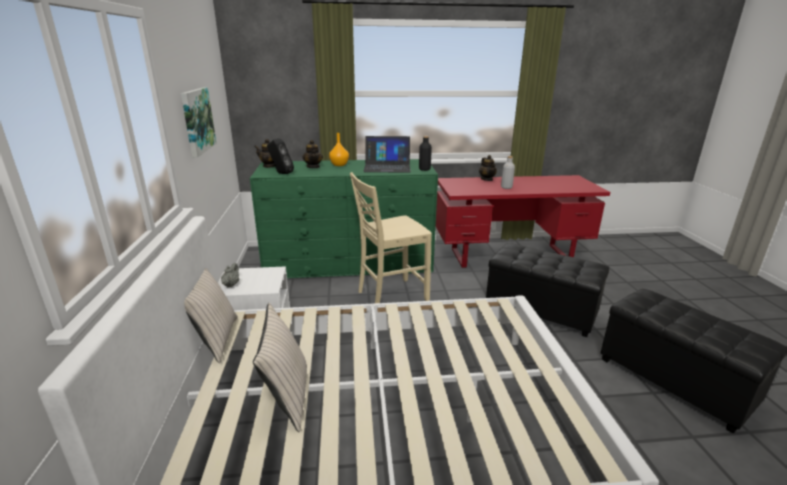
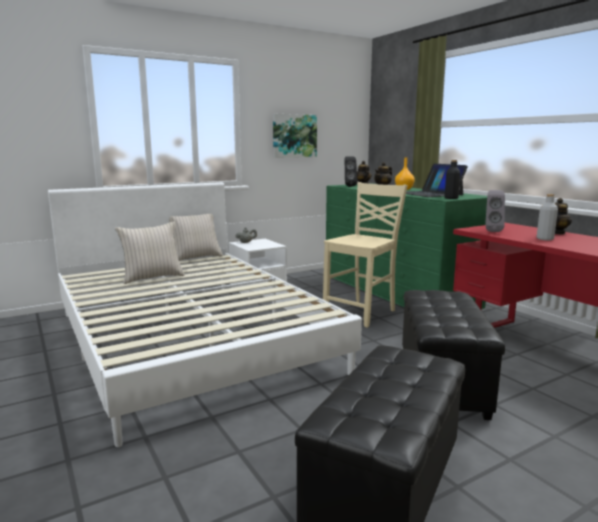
camera: 65 degrees right, 10 degrees down
beige chair [350,172,432,303] -> beige chair turned 90 degrees clockwise [323,182,408,328]
none -> grey speaker [485,190,505,232]

